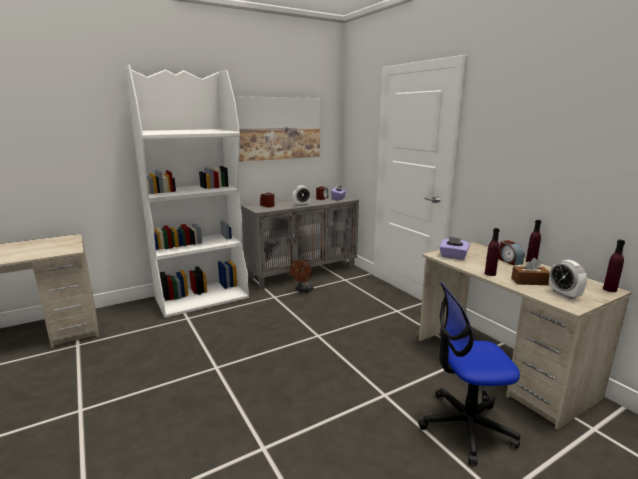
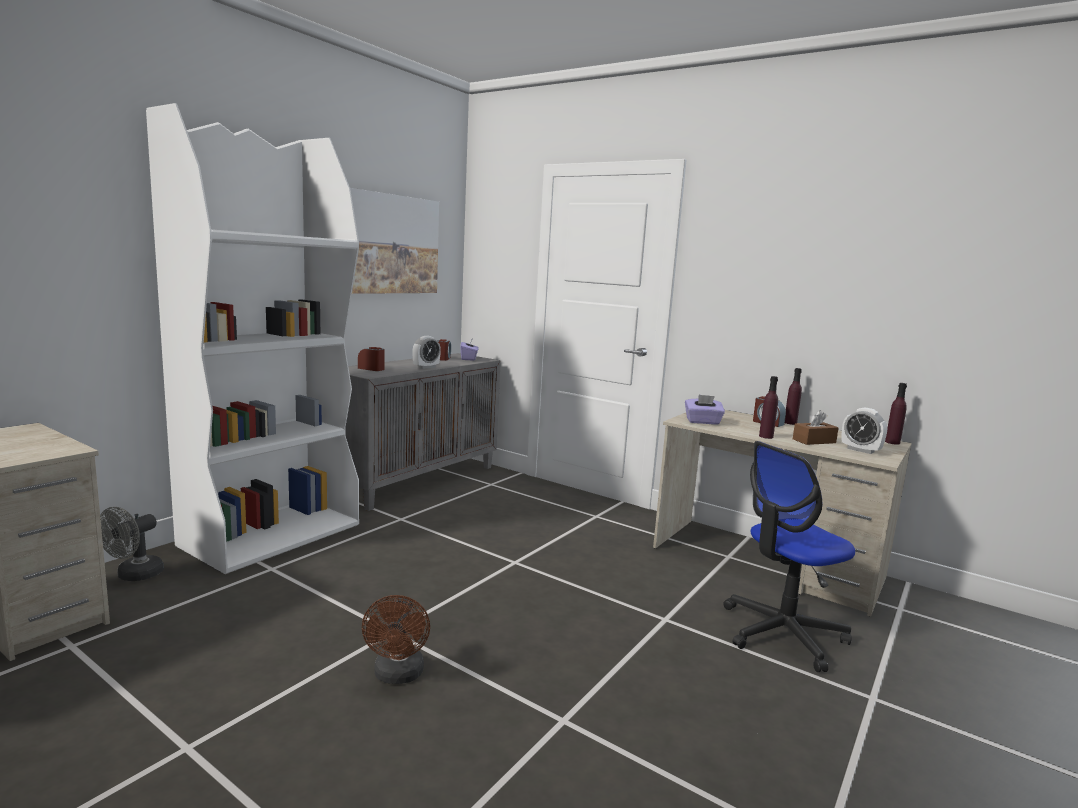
camera: 25 degrees left, 5 degrees down
brown fan [290,259,314,292] -> brown fan moved to [362,595,430,684]
none -> grey fan [100,507,164,581]

